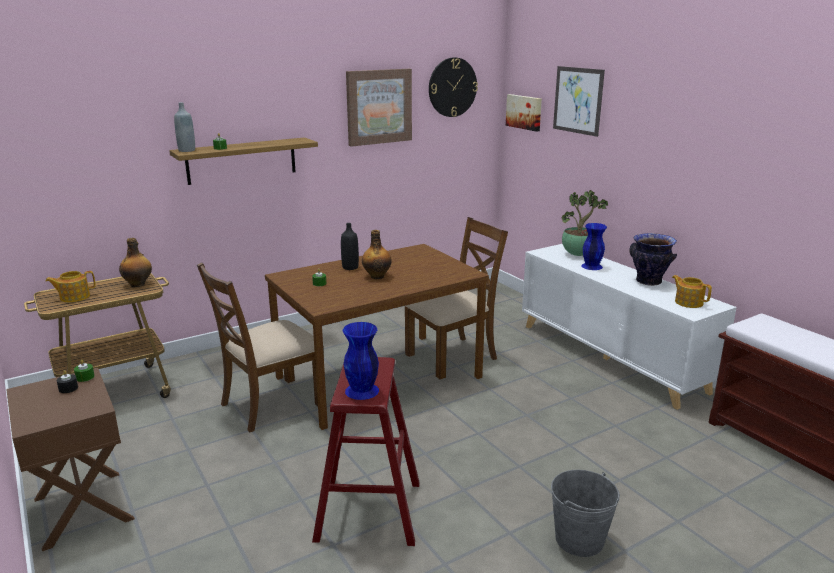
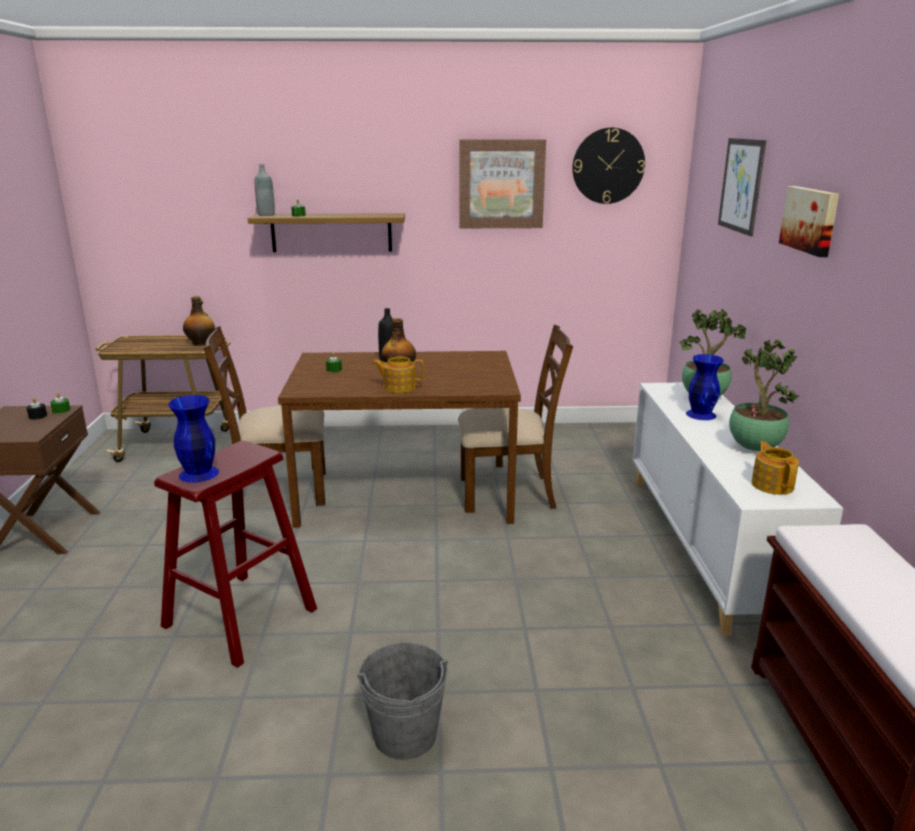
camera: 30 degrees right, 0 degrees up
teapot [45,271,96,302] -> teapot moved to [372,356,424,393]
picture [506,94,542,132] -> picture moved to [779,186,839,257]
vase [629,233,677,286] -> potted plant [729,340,799,451]

